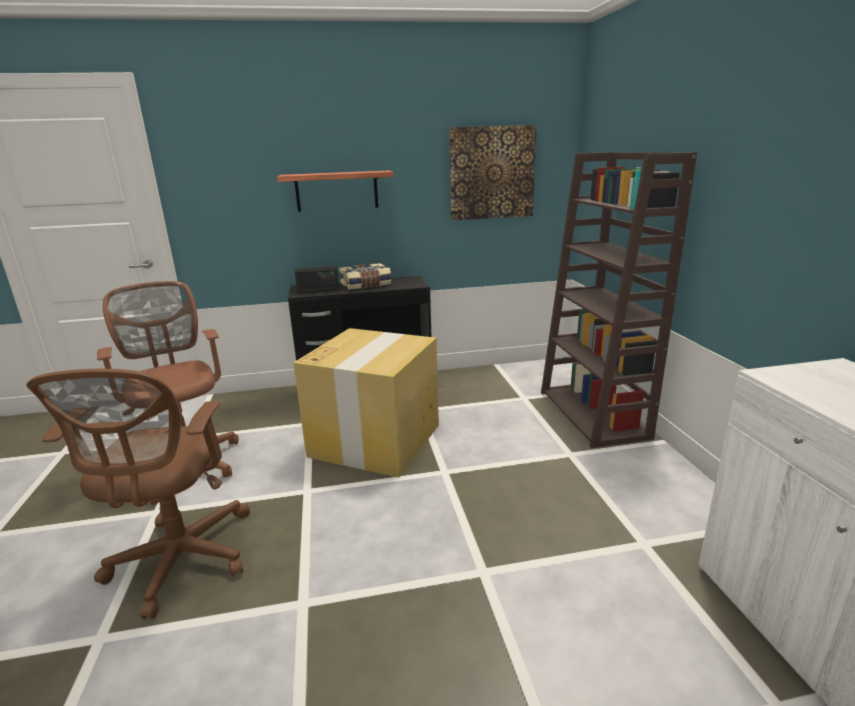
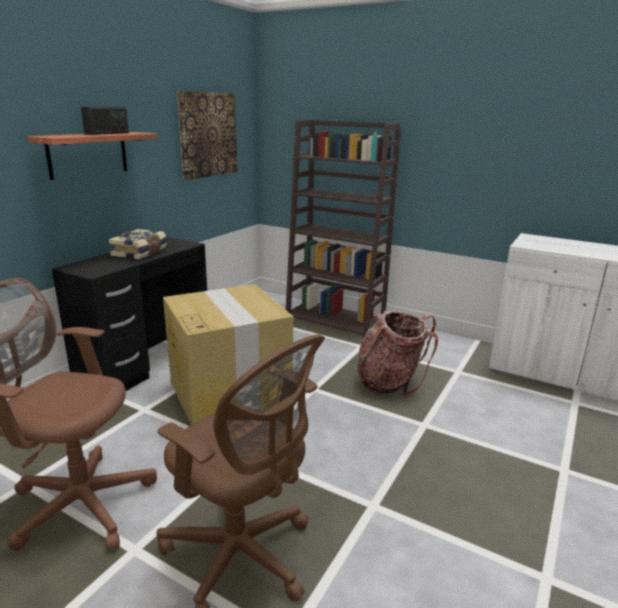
camera: 50 degrees left, 0 degrees up
radio [295,266,339,293] -> radio moved to [81,107,129,135]
none -> backpack [357,311,438,396]

